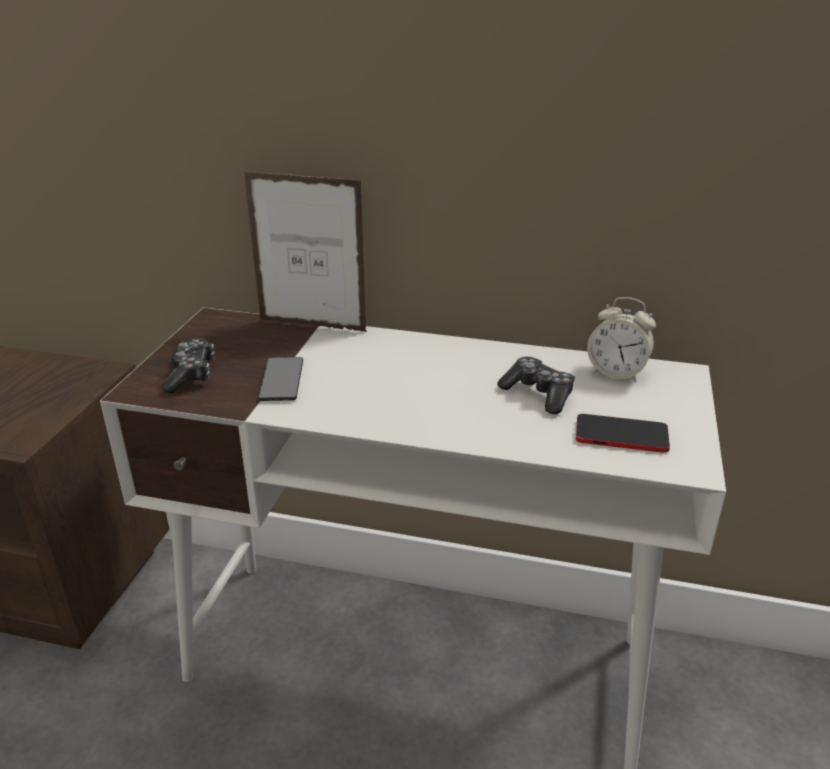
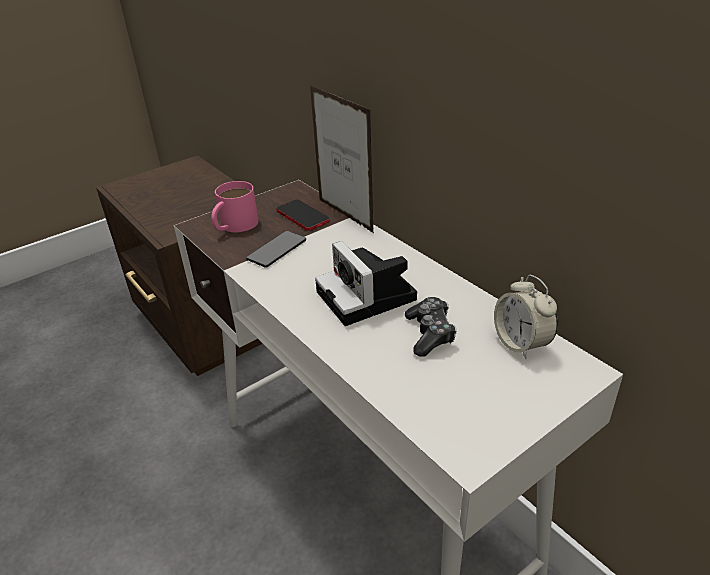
camera: 40 degrees right, 5 degrees up
game controller [162,338,214,393] -> pink mug [211,181,258,232]
phone [576,414,670,453] -> phone moved to [276,199,330,231]
none -> camera [315,241,417,326]

